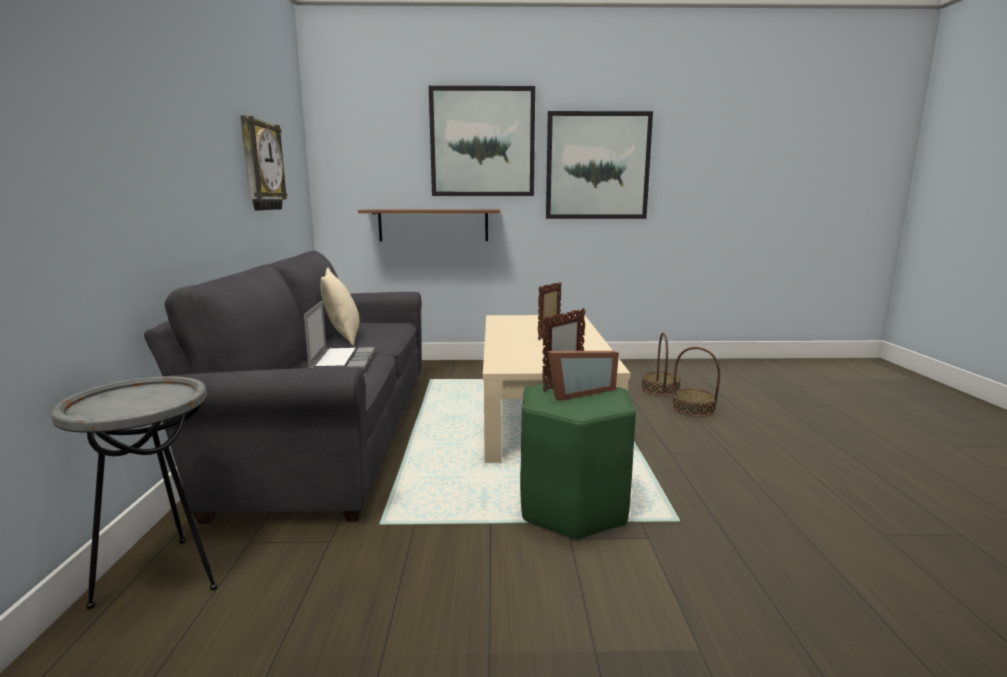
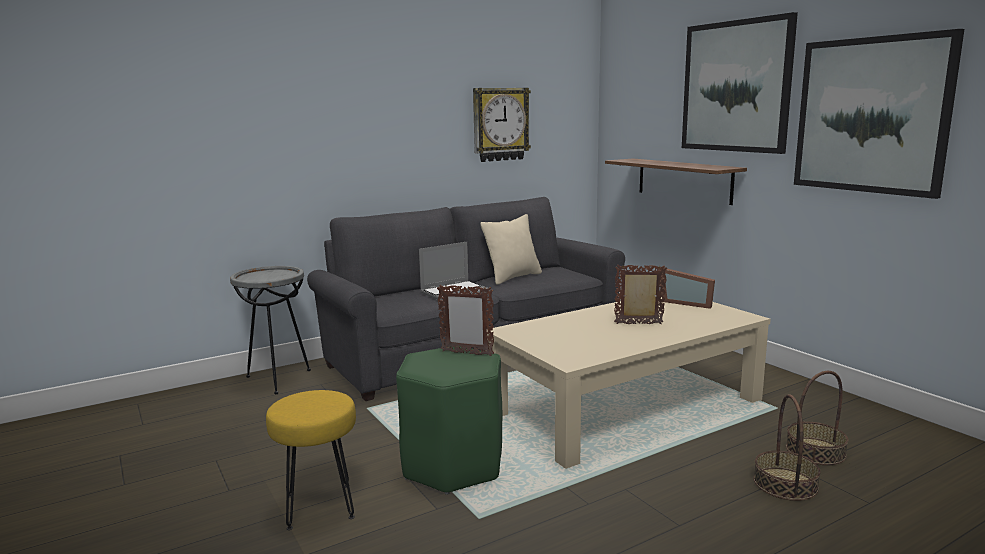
camera: 60 degrees right, 0 degrees up
picture frame [547,351,619,401] -> picture frame moved to [660,269,715,309]
none -> yellow stool [266,390,356,530]

